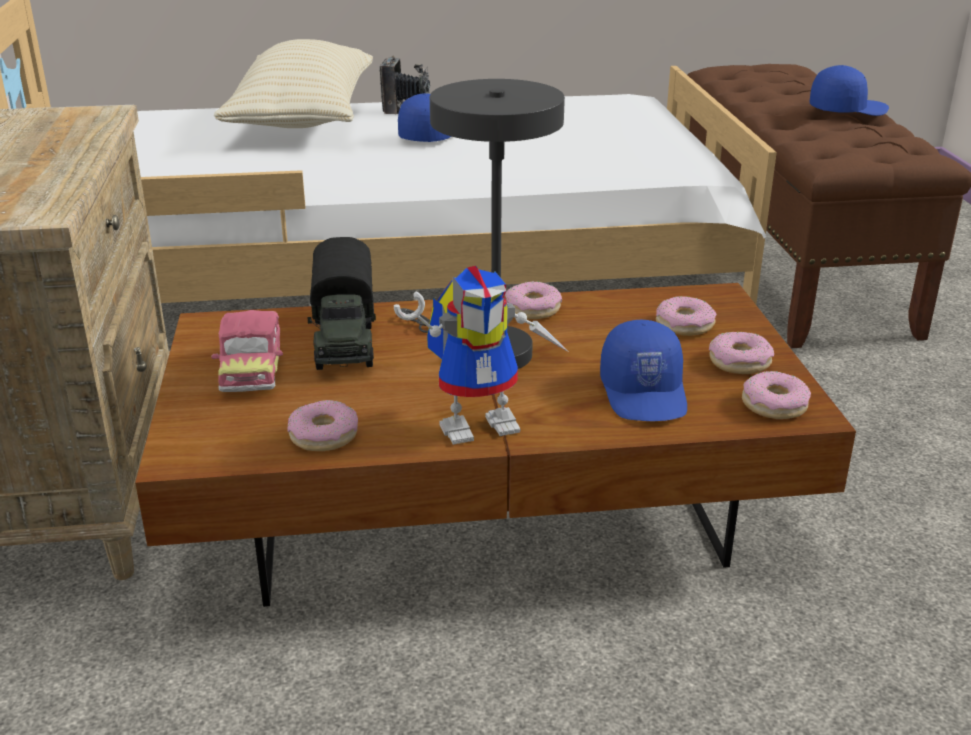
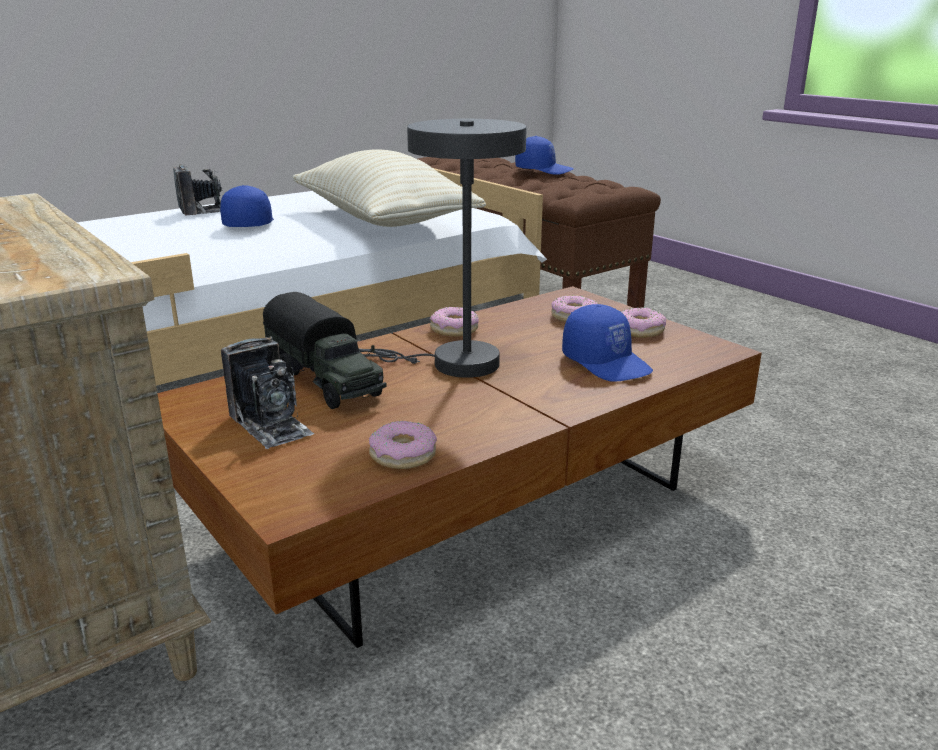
camera: 30 degrees left, 5 degrees down
toy car [211,310,283,392] -> camera [221,336,314,449]
beige pillow [214,39,373,128] -> beige pillow moved to [292,149,486,227]
toy robot [394,266,570,445] -> none
donut [742,371,811,419] -> none
blue cap [809,65,889,116] -> blue cap turned 60 degrees clockwise [515,136,574,175]

